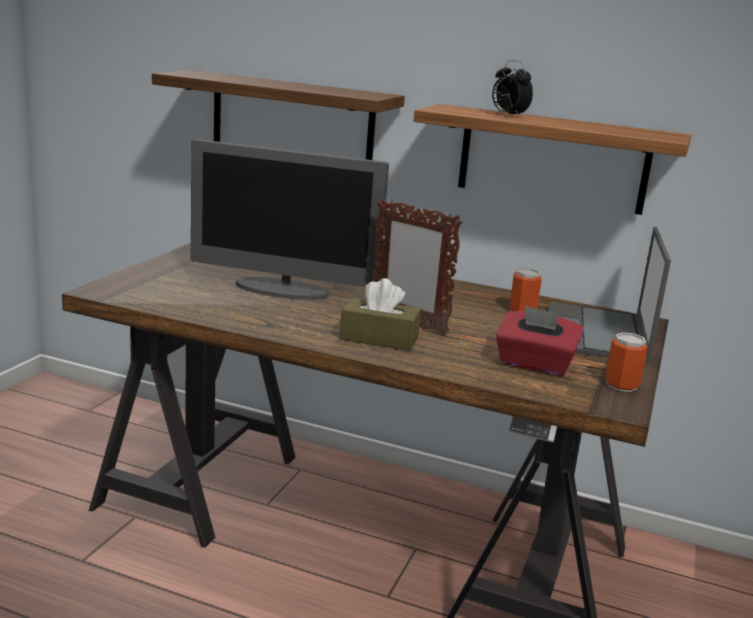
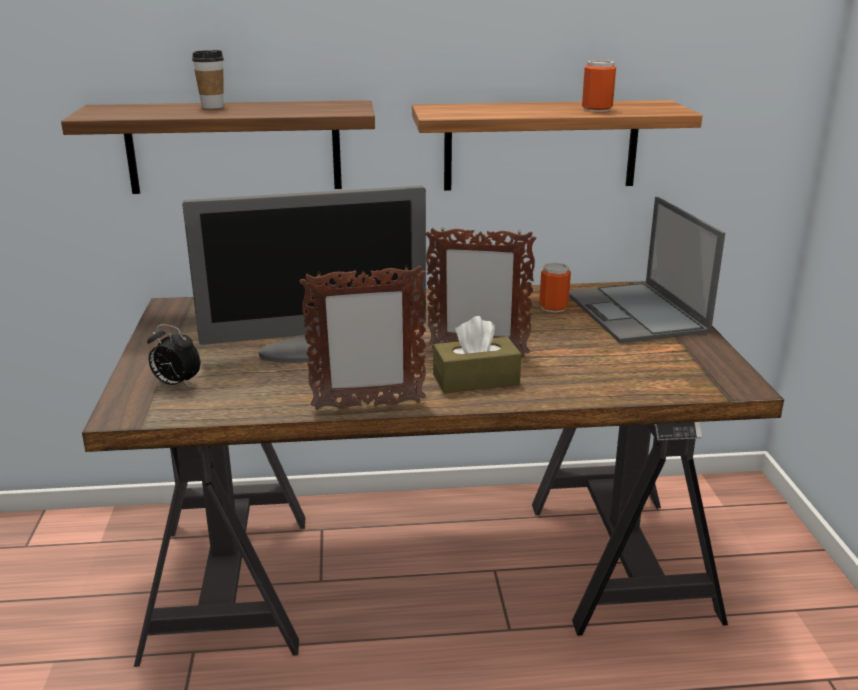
camera: 25 degrees left, 5 degrees up
alarm clock [492,60,533,118] -> alarm clock moved to [147,324,200,388]
red tissue box [496,306,584,376] -> none
can [605,332,648,392] -> can moved to [582,60,616,112]
none -> cup [192,50,224,109]
none -> picture frame [300,266,426,410]

